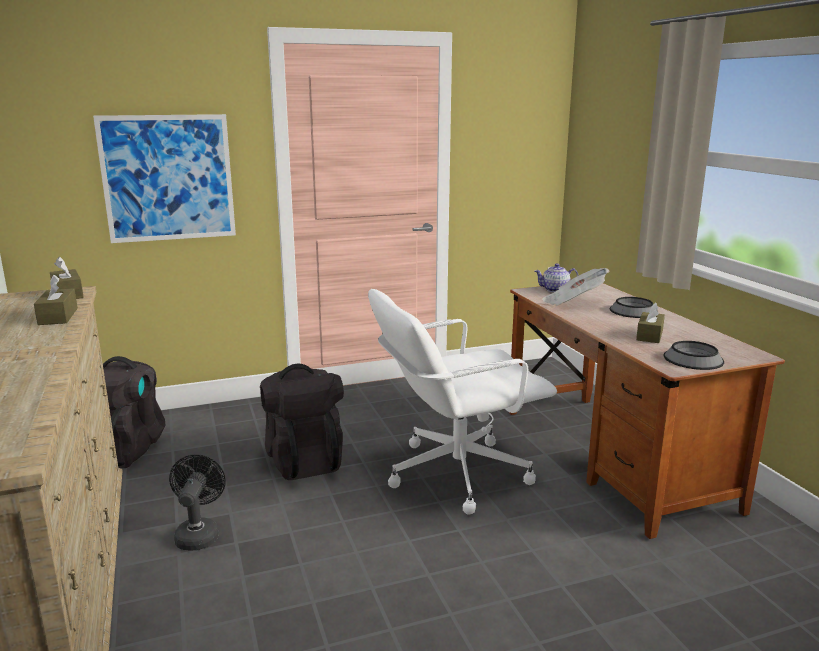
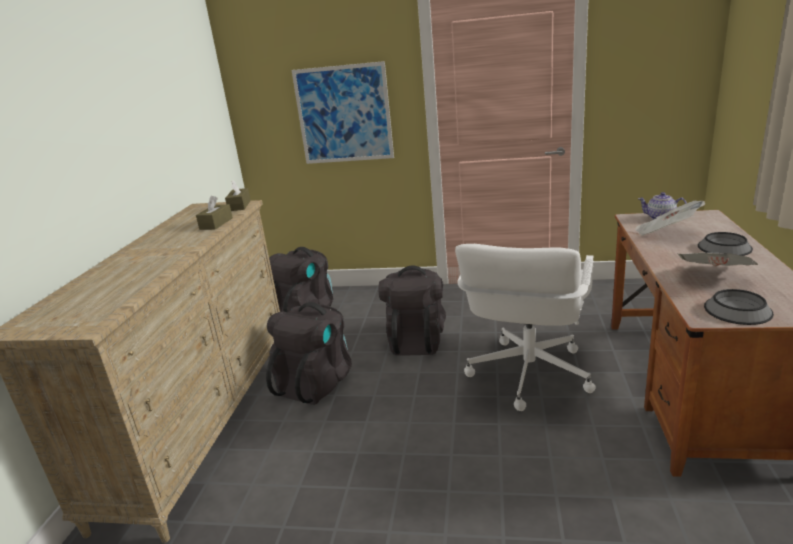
camera: 30 degrees right, 5 degrees up
black fan [169,454,226,551] -> black backpack [266,302,352,405]
white office chair [368,289,557,515] -> white office chair turned 75 degrees counterclockwise [455,244,596,411]
brown tissue box [636,302,665,343] -> newspaper [678,253,758,266]

